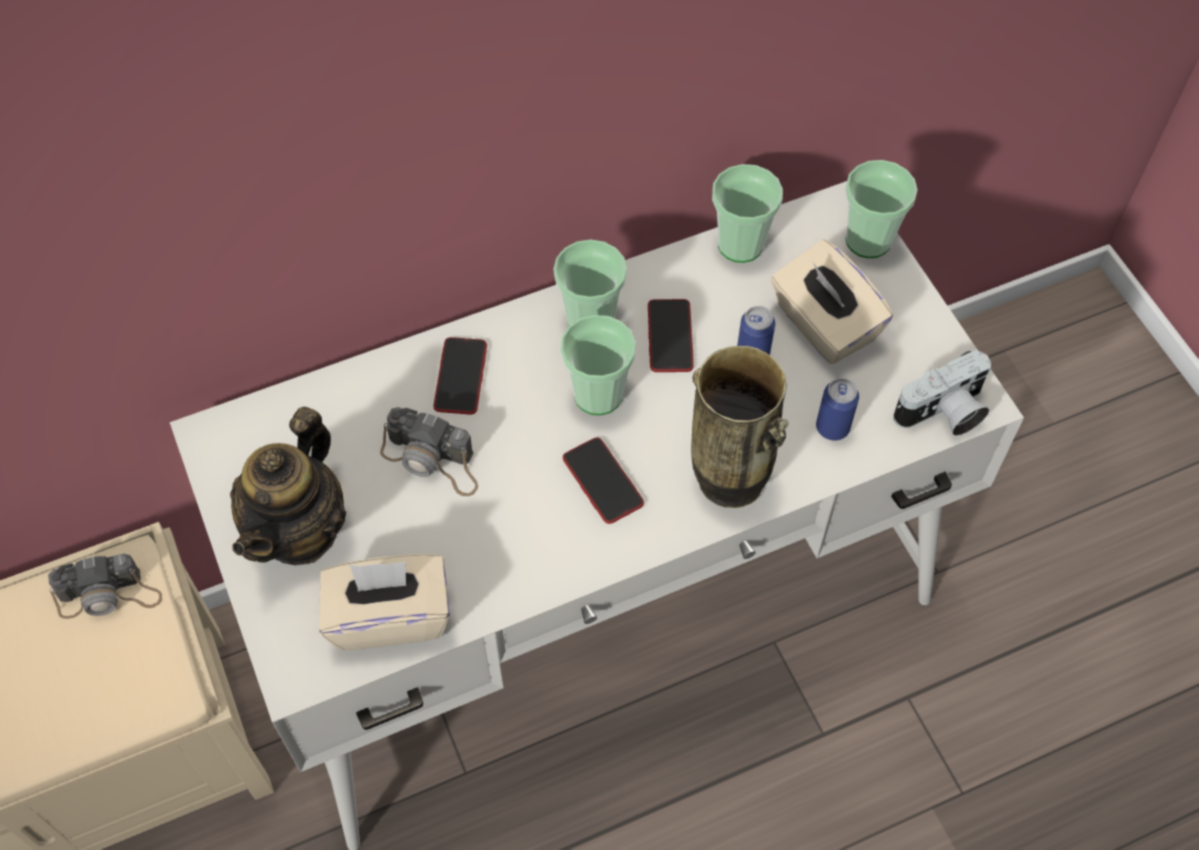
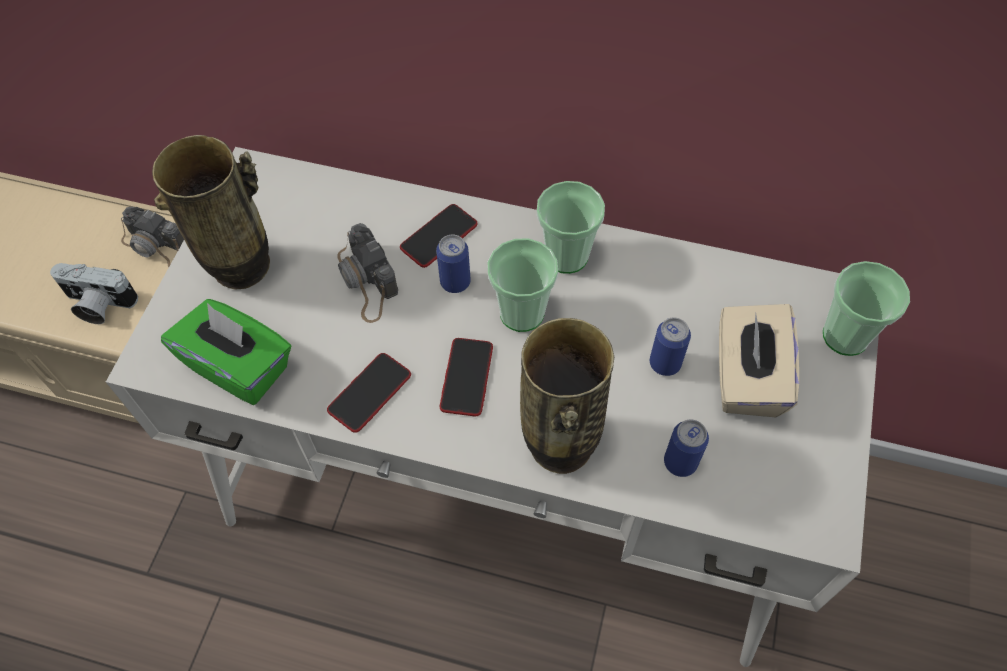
camera: 40 degrees right, 0 degrees up
teapot [230,406,346,565] -> vase [152,135,270,290]
beige tissue box [319,554,450,650] -> green tissue box [161,299,291,405]
phone [648,299,694,372] -> phone moved to [327,353,411,433]
cup [712,164,783,263] -> none
camera [893,349,991,436] -> camera moved to [50,263,138,324]
none -> can [436,234,470,293]

